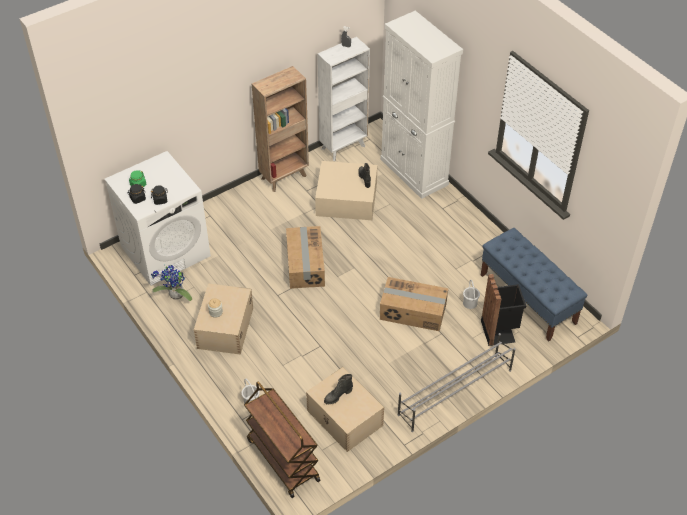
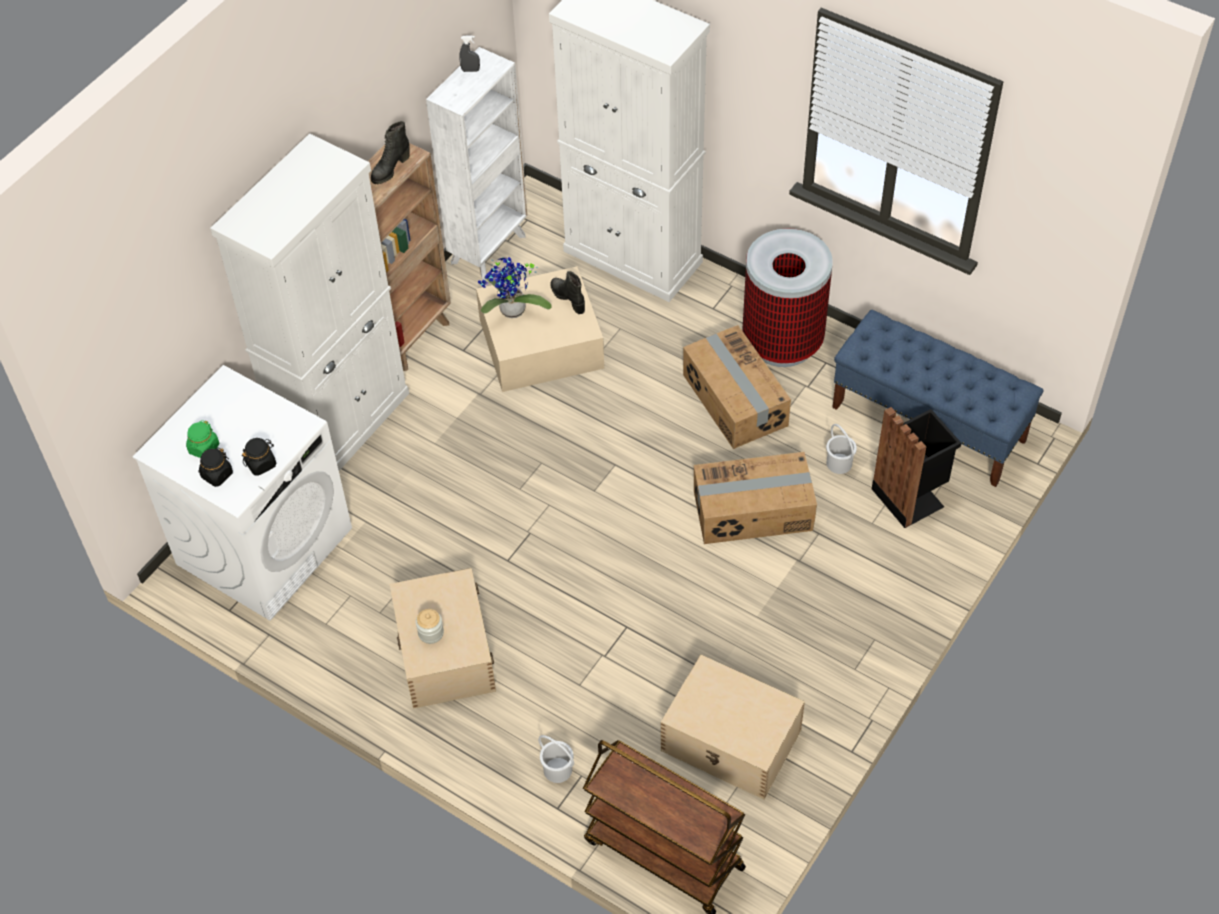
camera: 20 degrees left, 5 degrees up
potted plant [151,264,192,301] -> potted plant moved to [478,257,552,318]
cardboard box [286,226,325,289] -> cardboard box moved to [683,325,791,449]
black boot [324,374,353,405] -> black boot moved to [371,121,410,184]
grey shoe rack [397,333,516,432] -> none
none -> white cabinet [210,133,409,471]
none -> trash can [742,228,833,367]

